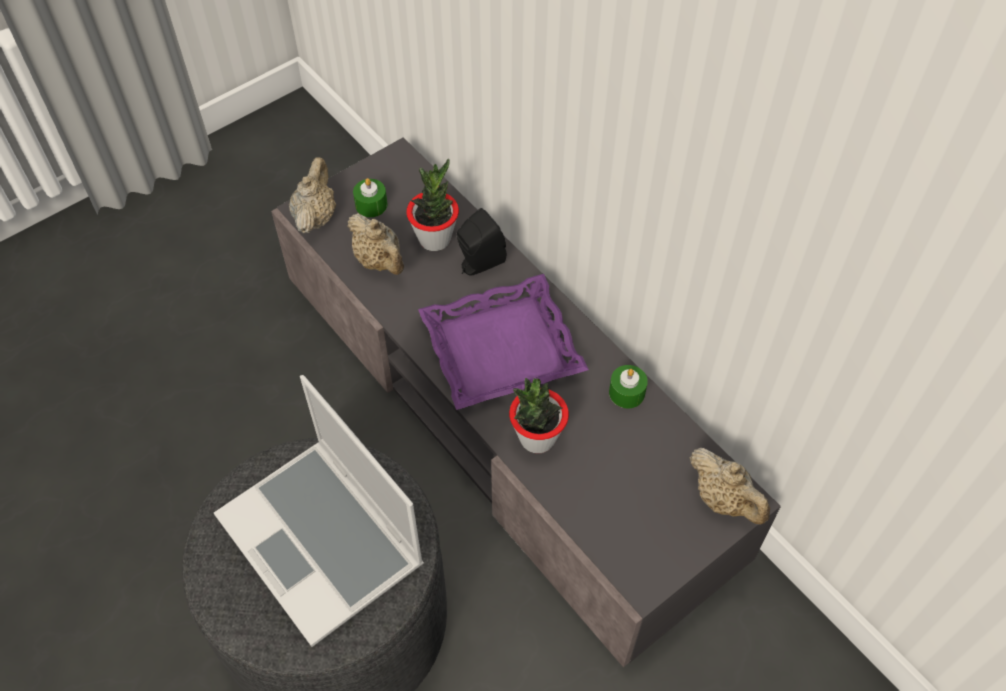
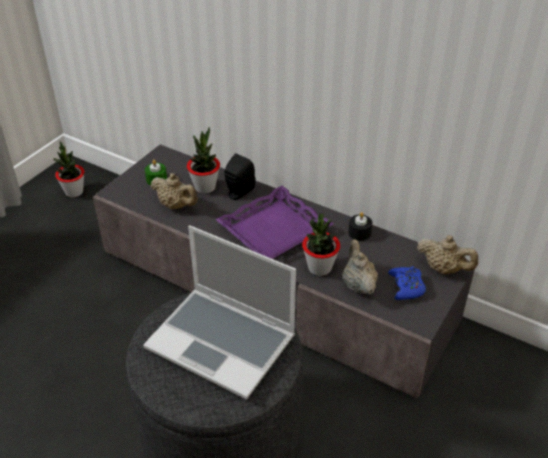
camera: 20 degrees left, 15 degrees down
beige teapot [289,157,336,234] -> beige teapot moved to [342,239,378,295]
green candle [609,365,648,408] -> black candle [348,212,372,241]
none -> potted plant [54,141,85,197]
none -> blue game controller [388,266,426,300]

